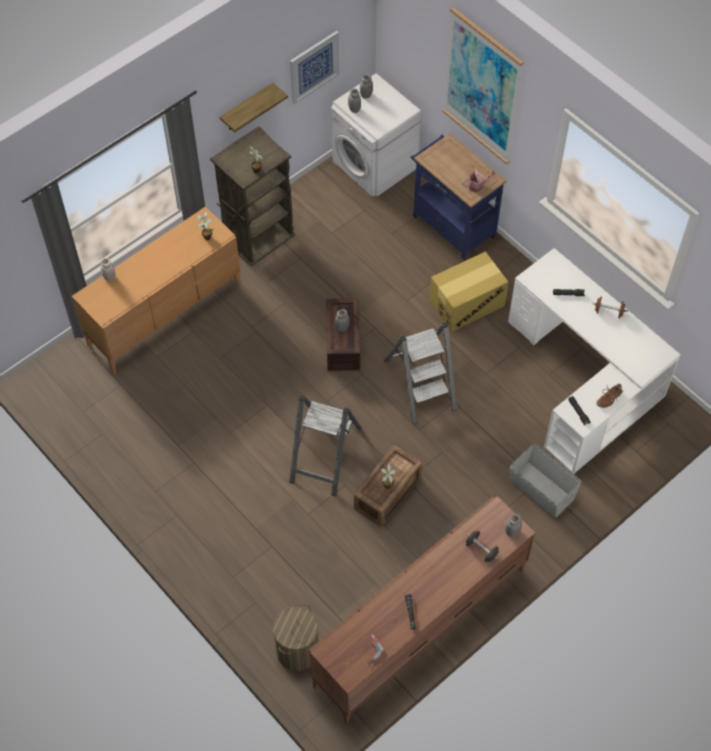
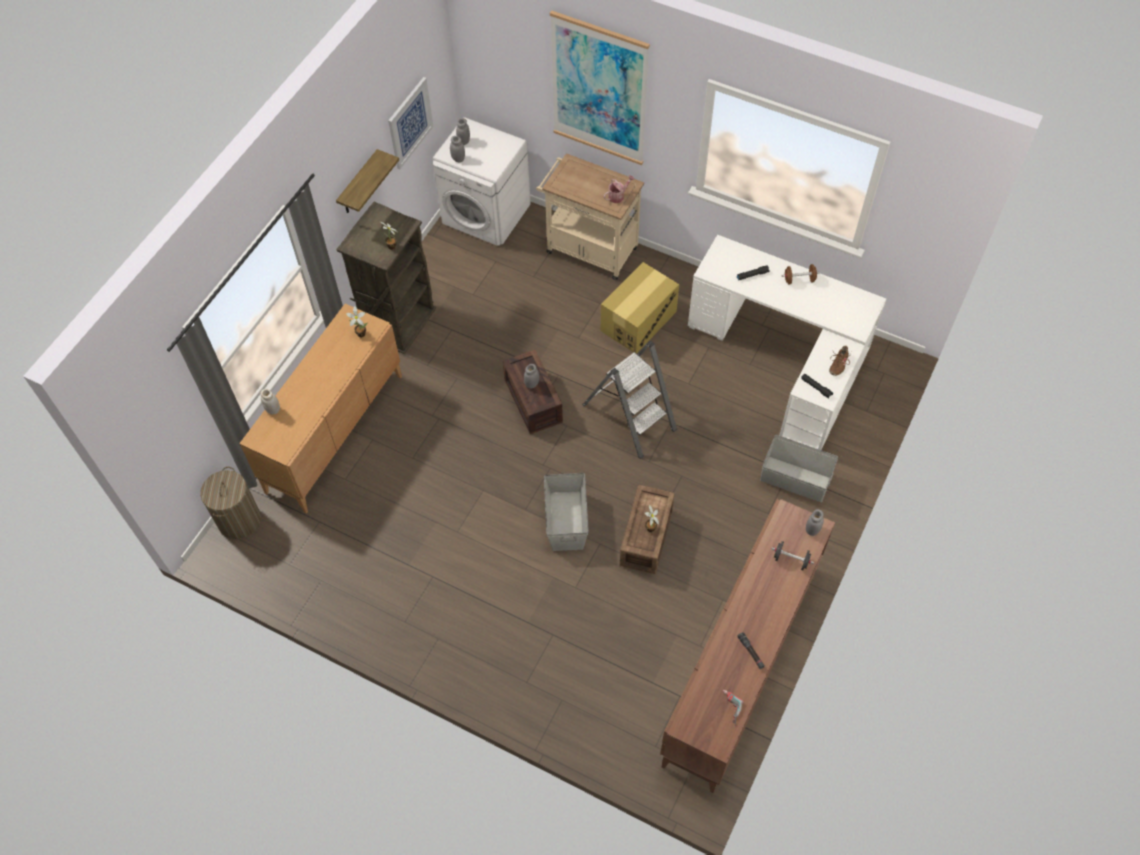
camera: 20 degrees left, 0 degrees up
laundry basket [273,604,319,671] -> laundry basket moved to [200,467,261,539]
grey step ladder [289,395,362,496] -> grey storage box [544,473,589,551]
blue cart [411,133,507,261] -> beige cart [536,153,644,281]

